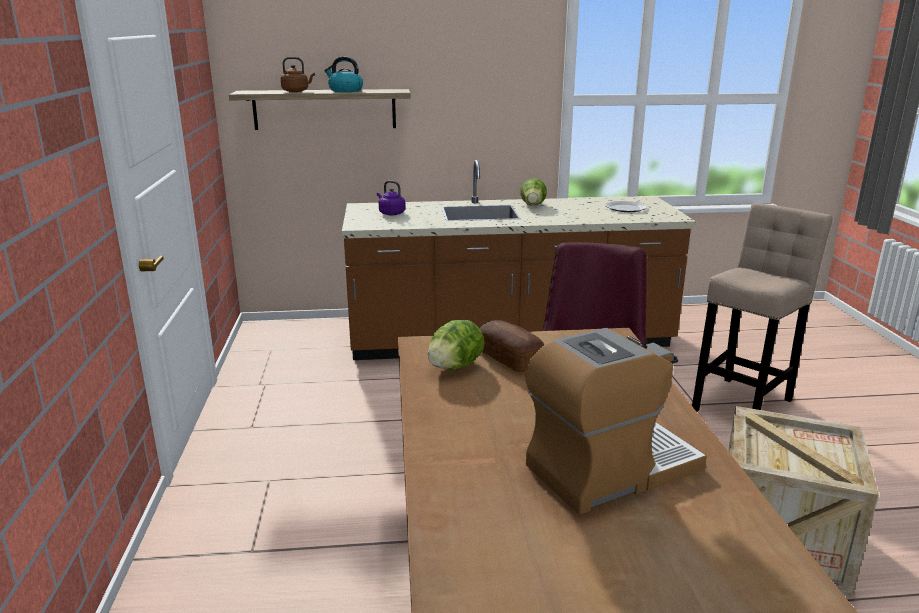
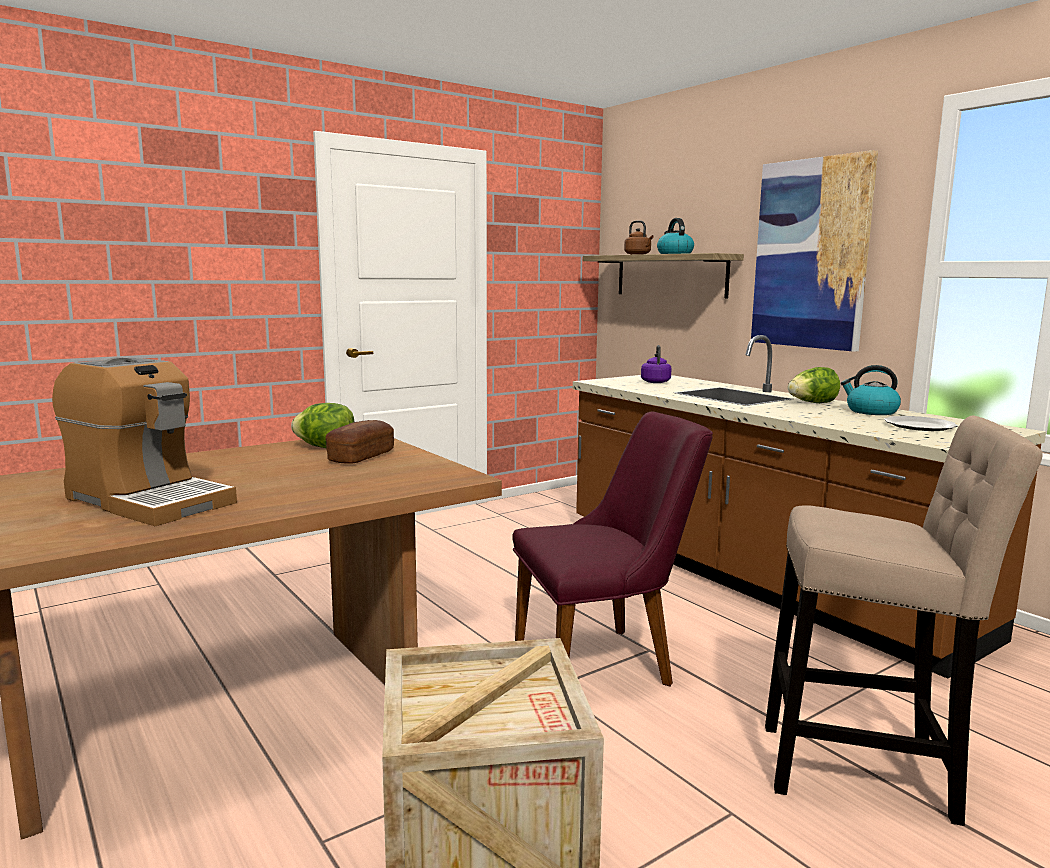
camera: 60 degrees right, 10 degrees down
none -> picture [751,150,878,352]
none -> kettle [841,365,901,415]

